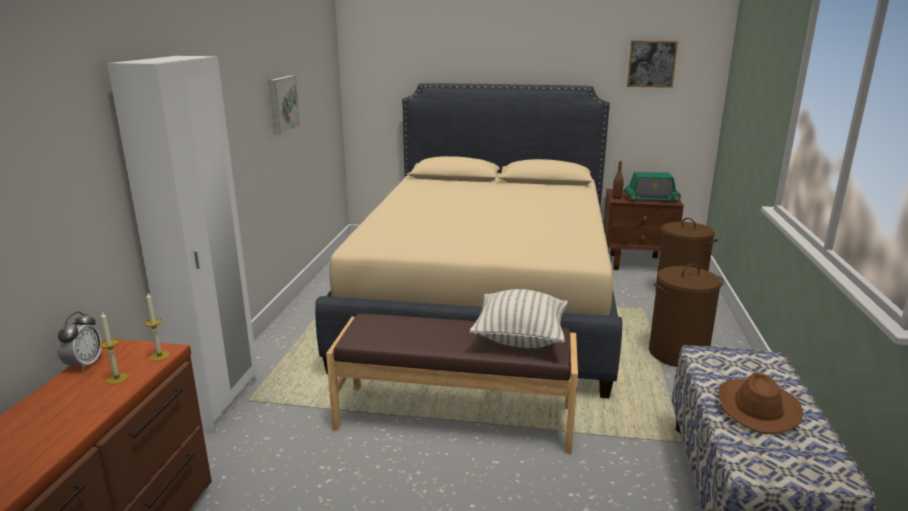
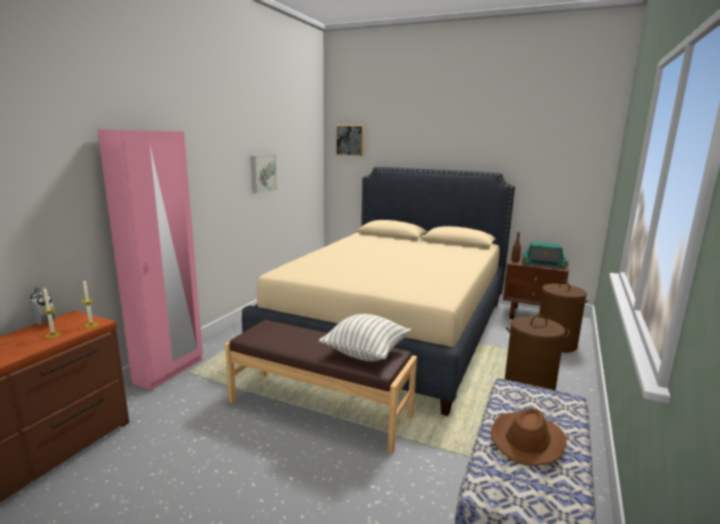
camera: 15 degrees right, 5 degrees down
alarm clock [57,312,102,371] -> alarm clock turned 75 degrees counterclockwise [29,288,56,325]
white wardrobe [107,56,258,434] -> pink wardrobe [98,130,203,391]
picture [627,41,678,88] -> picture moved to [336,125,364,156]

